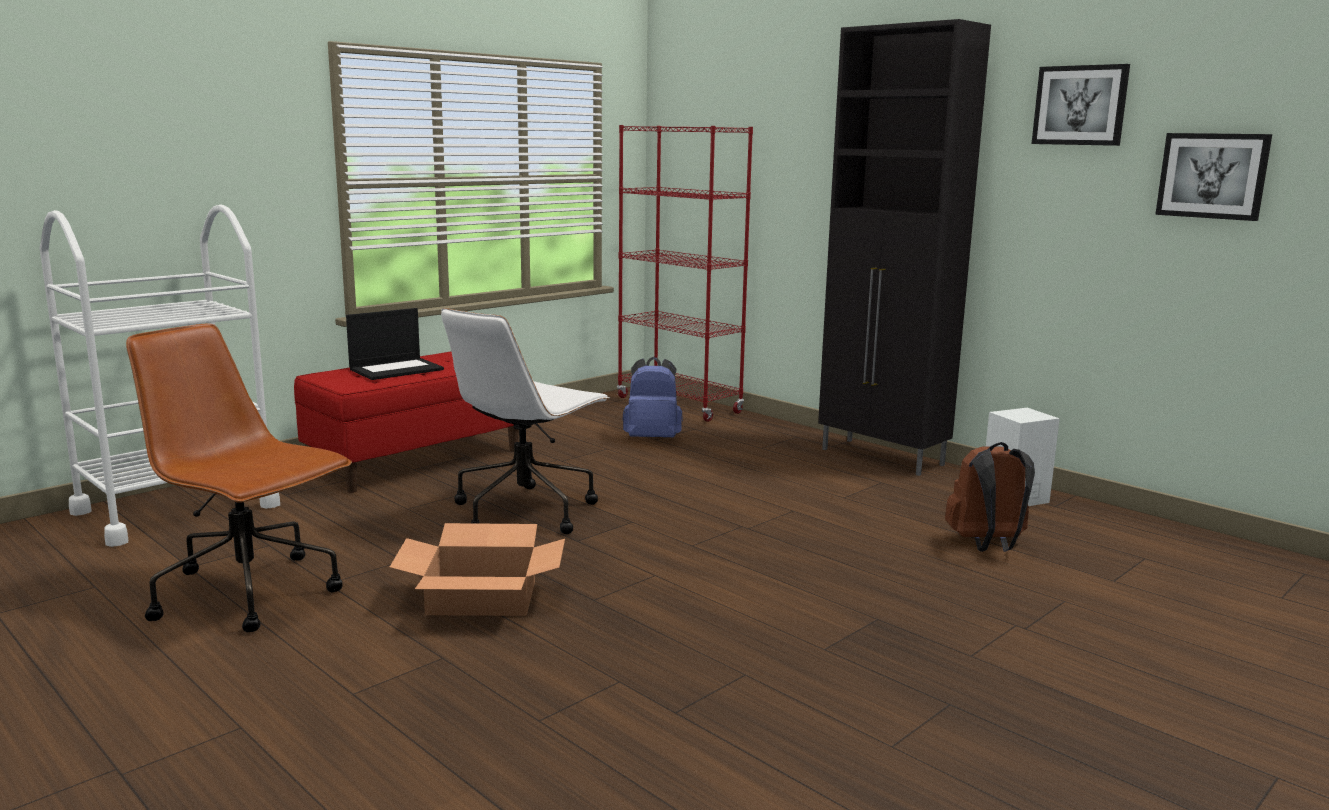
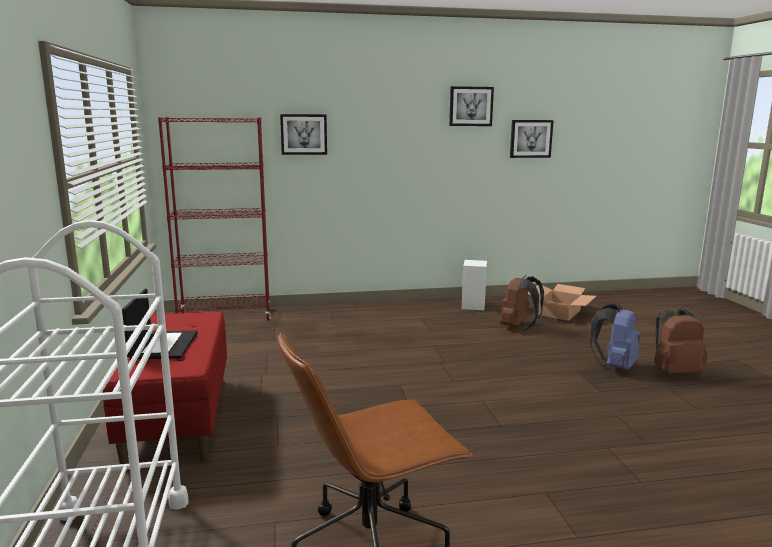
camera: 55 degrees left, 0 degrees up
cardboard box [390,523,565,616] -> cardboard box moved to [528,284,596,321]
white office chair [441,308,609,534] -> none
blue backpack [623,357,683,437] -> blue backpack moved to [590,304,640,370]
black cabinet [818,19,991,476] -> none
none -> picture [280,114,327,155]
none -> brown backpack [654,308,707,374]

